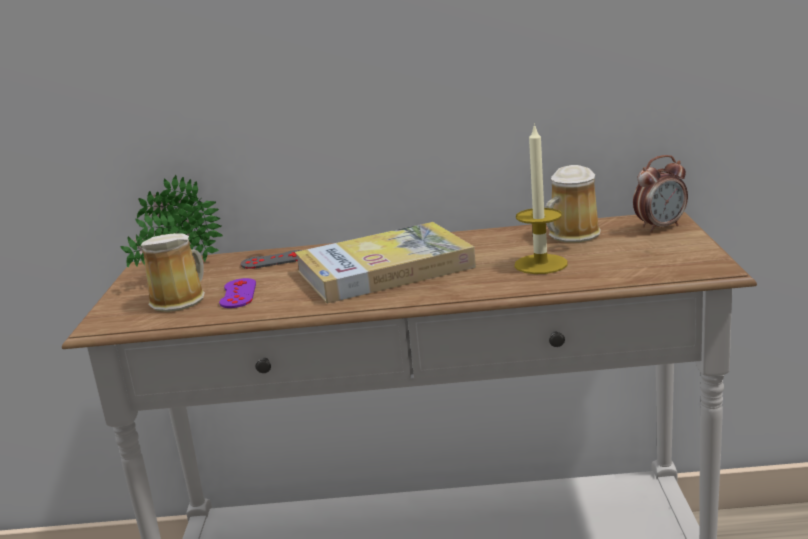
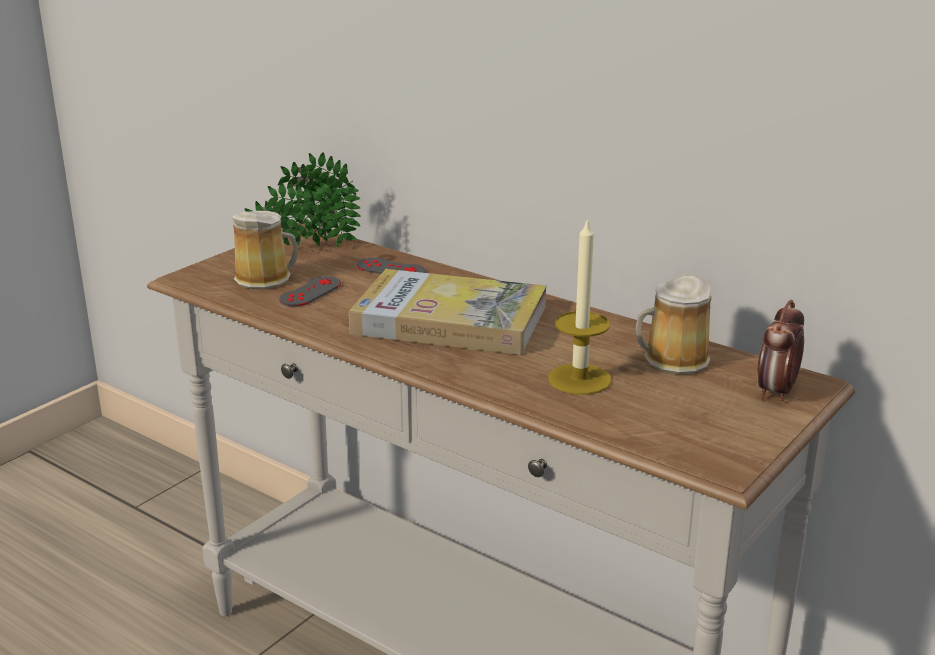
camera: 35 degrees right, 5 degrees up
purple game controller [219,278,256,308] -> grey game controller [279,276,341,306]
alarm clock [633,155,688,233] -> alarm clock turned 105 degrees clockwise [757,300,804,401]

